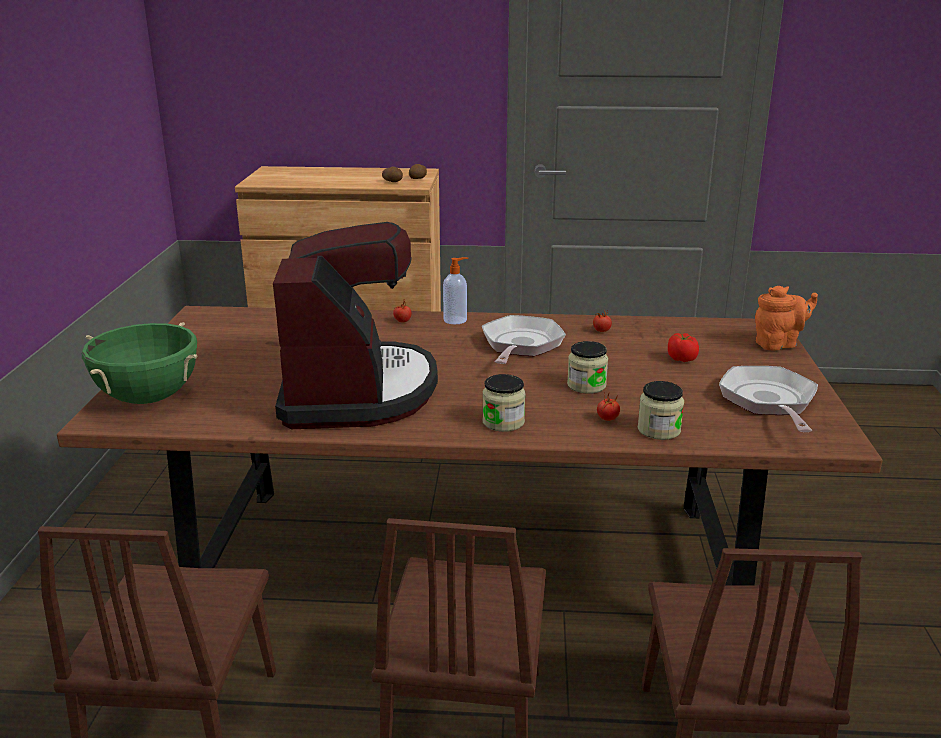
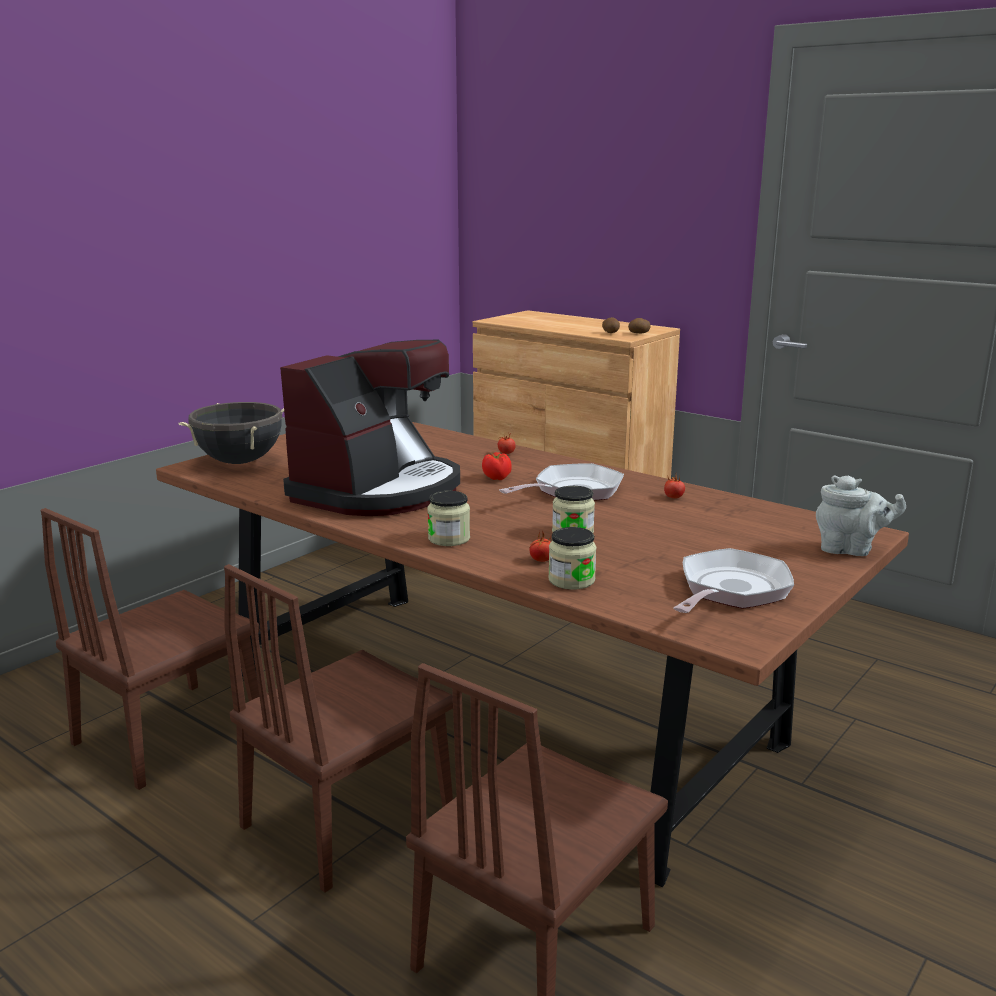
camera: 35 degrees right, 5 degrees down
green cooking pot [82,322,198,404] -> black cooking pot [178,402,284,464]
soap dispenser [443,257,468,324] -> none
tomato [668,333,699,362] -> tomato moved to [482,452,512,480]
orange teapot [755,285,818,351] -> grey teapot [816,475,906,556]

